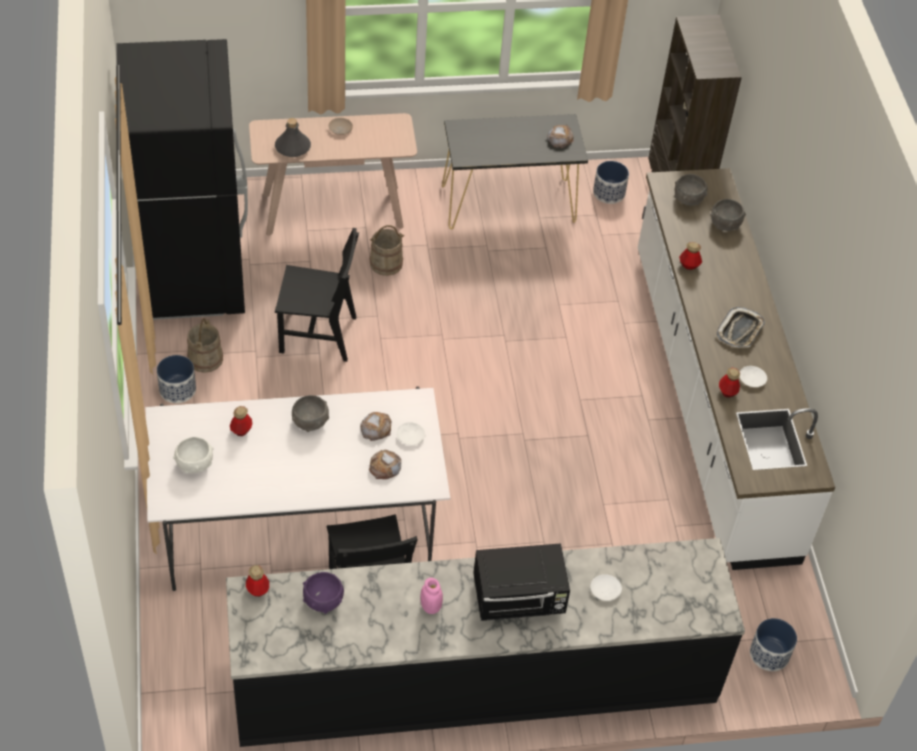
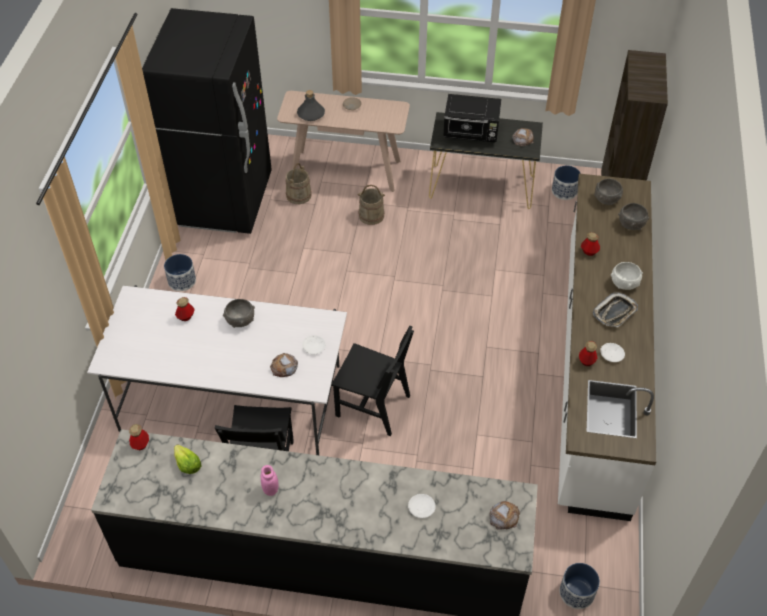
camera: 20 degrees right, 0 degrees up
white bowl [173,437,214,474] -> white bowl moved to [611,262,643,290]
beige bucket [187,318,223,373] -> beige bucket moved to [286,163,312,204]
black chair [275,228,359,362] -> black chair moved to [331,326,414,436]
purple bowl [303,572,344,614] -> lettuce [174,445,201,474]
bread [360,412,392,441] -> bread moved to [489,501,520,530]
black microwave [473,543,570,621] -> black microwave moved to [443,94,502,142]

